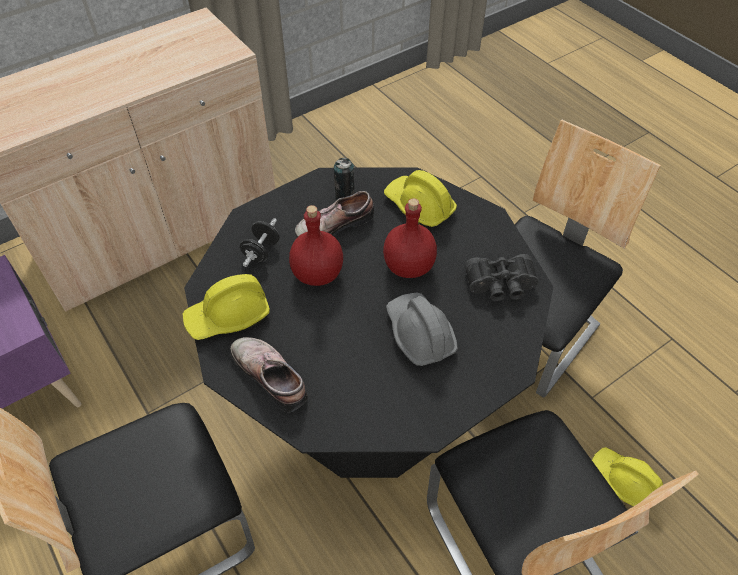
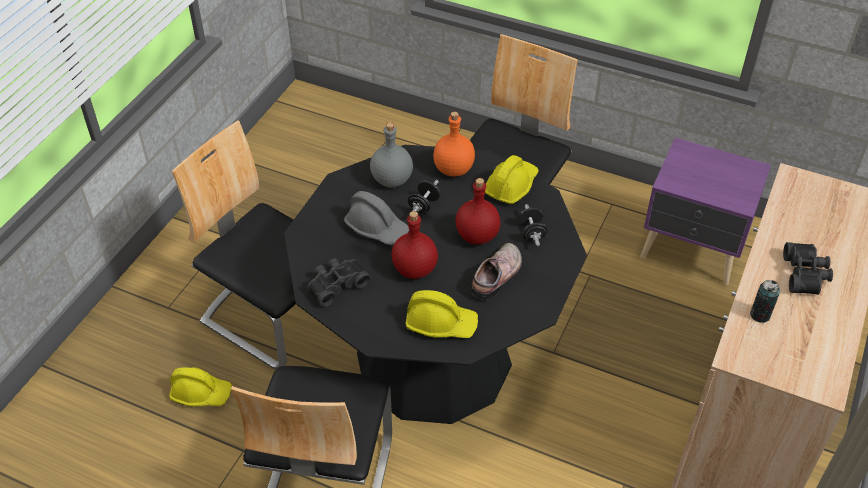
camera: 150 degrees right, 5 degrees down
shoe [230,337,308,412] -> orange bottle [433,112,475,177]
can [334,158,354,200] -> can moved to [750,280,780,323]
none -> grey bottle [370,122,413,188]
none -> black dumbbell [408,180,440,214]
none -> black binoculars [783,242,833,295]

